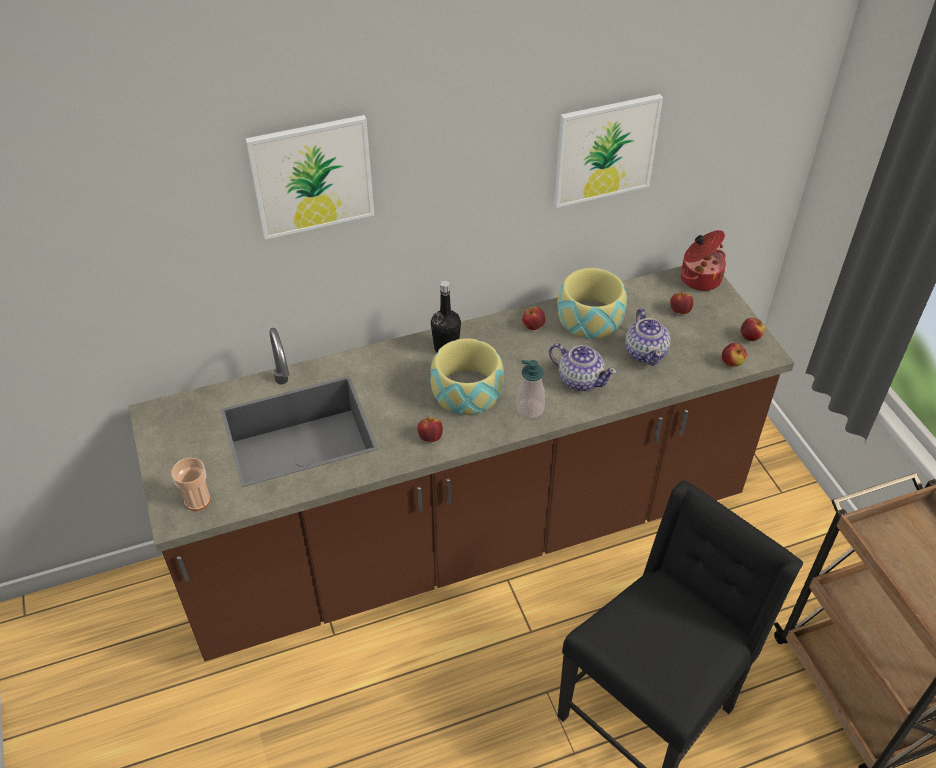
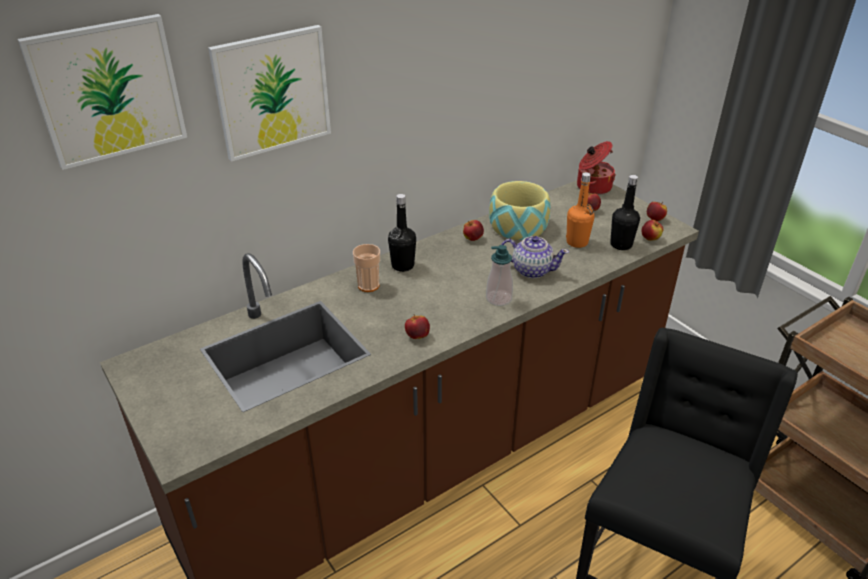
camera: 15 degrees left, 10 degrees down
cup [171,458,210,511] -> cup moved to [353,244,380,292]
bowl [430,338,504,415] -> none
picture [554,94,663,208] -> picture moved to [18,14,187,170]
teapot [625,308,671,366] -> orange bottle [566,172,595,248]
none -> black bottle [610,175,640,250]

